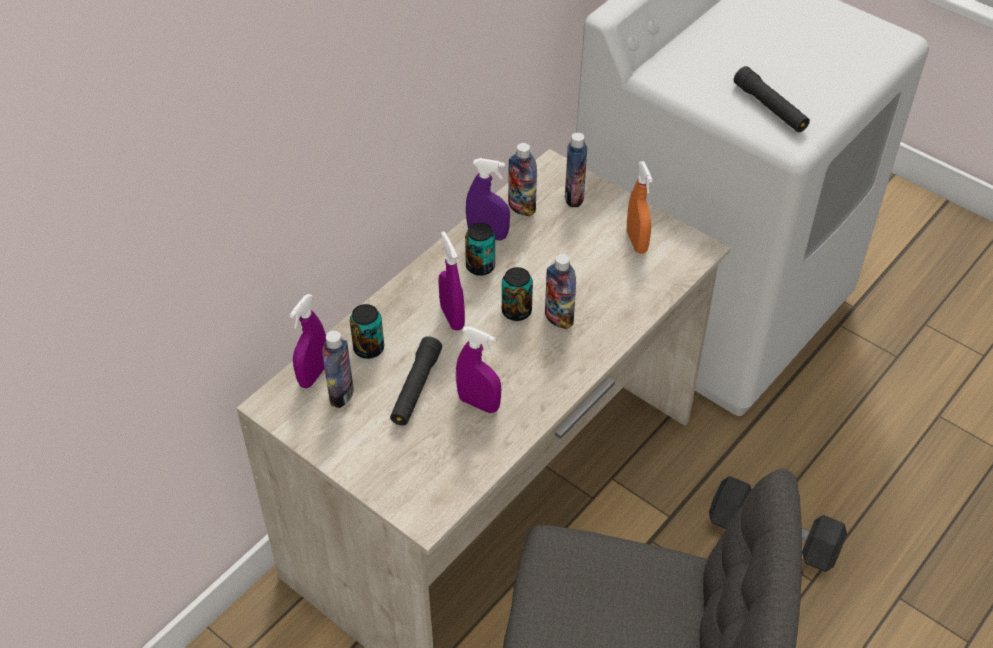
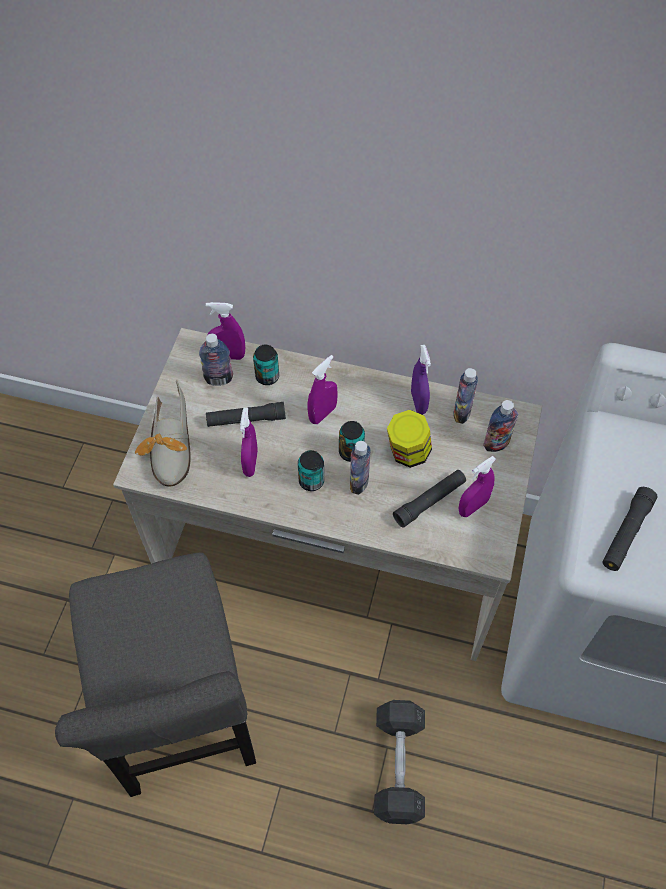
camera: 65 degrees right, 10 degrees up
can [465,223,495,276] -> can moved to [298,450,324,491]
orange spray bottle [627,161,653,254] -> purple spray bottle [459,456,496,517]
none -> shoe [135,380,191,487]
none -> jar [387,410,432,468]
none -> black flashlight [393,470,466,528]

